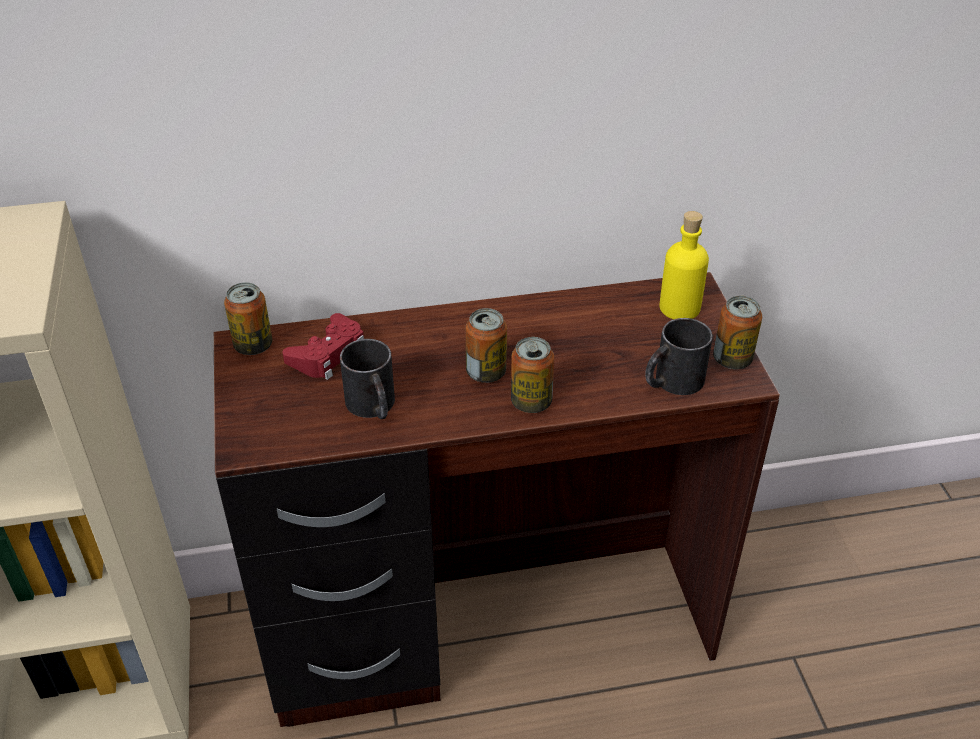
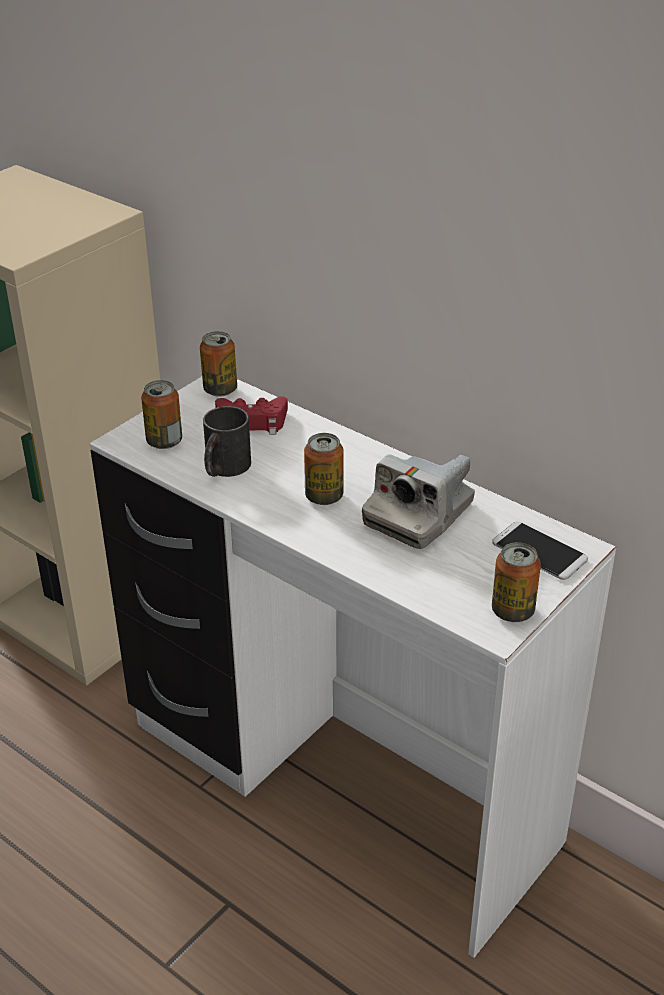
camera: 50 degrees right, 5 degrees down
brown desk [214,272,780,727] -> white desk [90,376,616,958]
can [511,337,554,413] -> can moved to [141,380,182,449]
black mug [645,318,713,395] -> none
yellow bottle [660,211,709,319] -> phone [492,522,588,580]
none -> camera [362,454,475,549]

